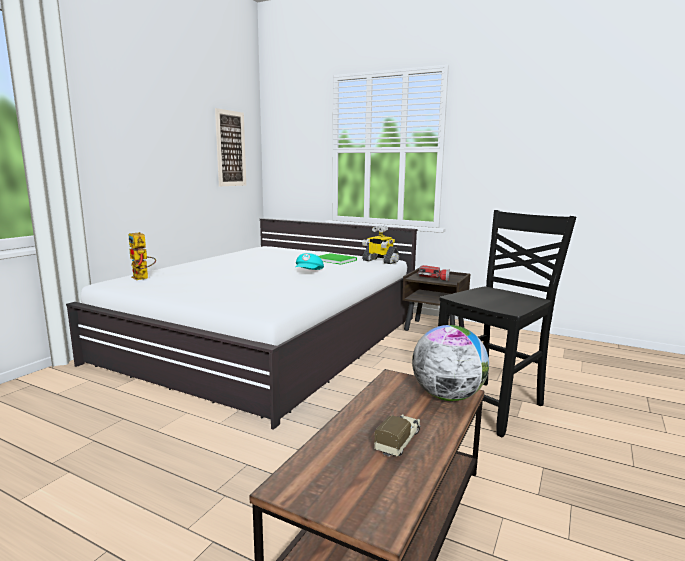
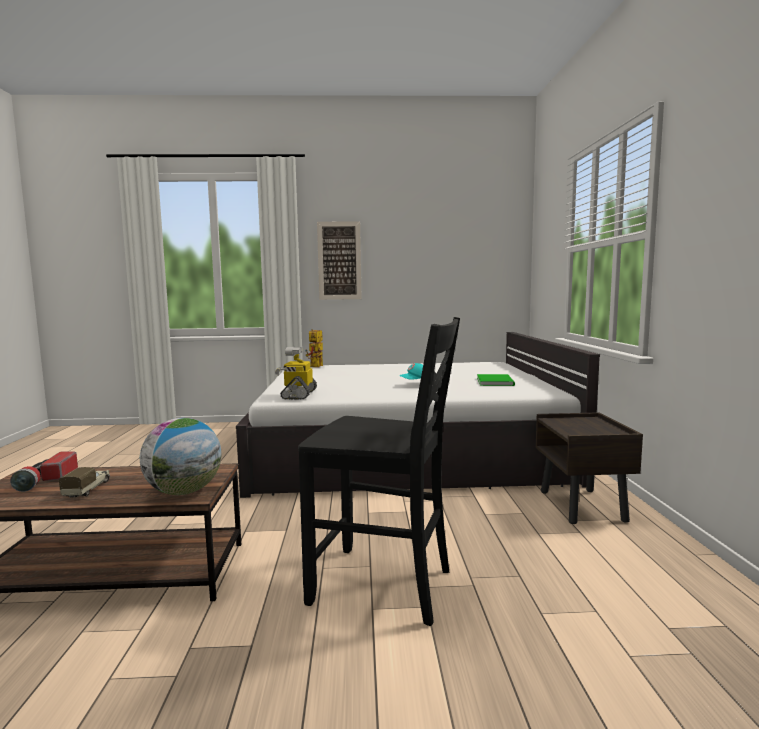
camera: 60 degrees right, 5 degrees down
picture [215,108,246,186] -> picture moved to [317,221,362,300]
toy robot [362,226,399,264] -> toy robot moved to [275,347,317,400]
toy truck [374,414,420,456] -> toy truck turned 90 degrees counterclockwise [59,467,110,499]
flashlight [418,265,450,281] -> flashlight moved to [10,451,78,492]

